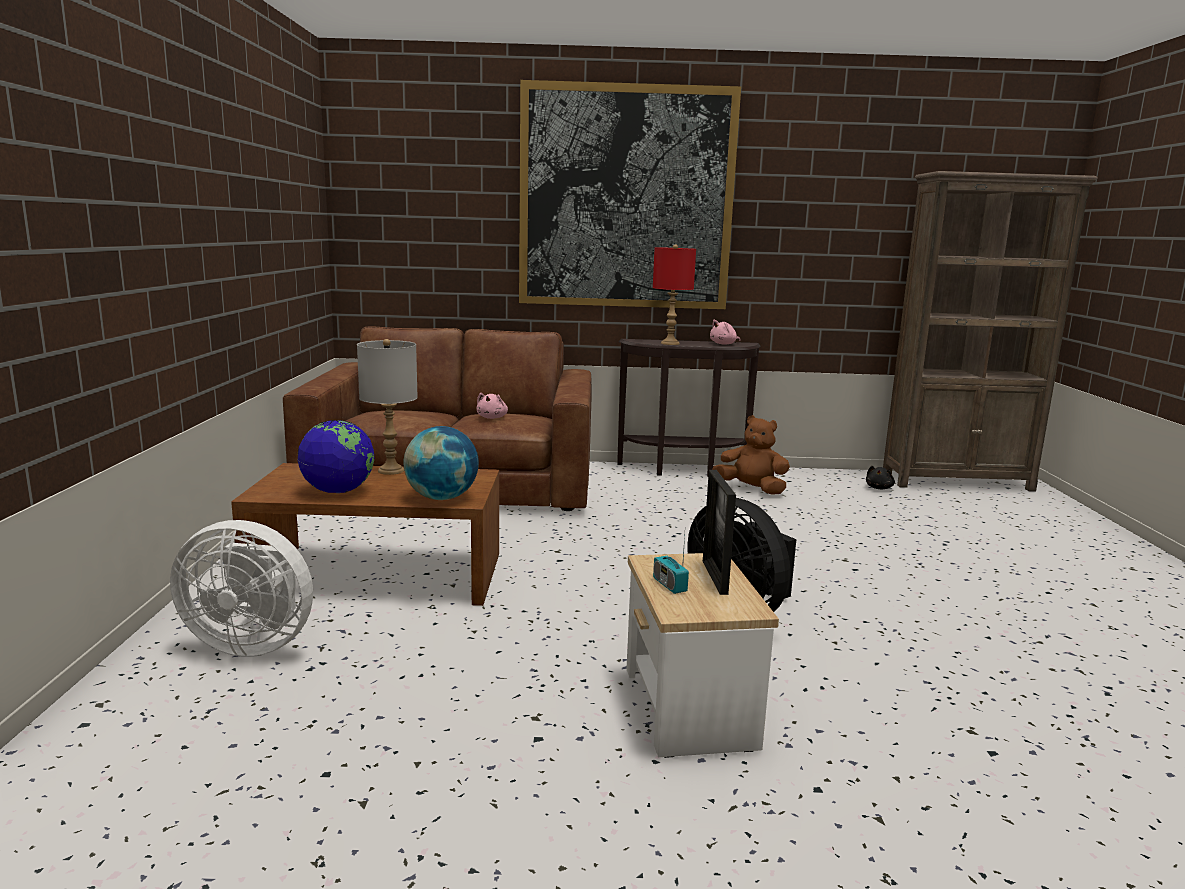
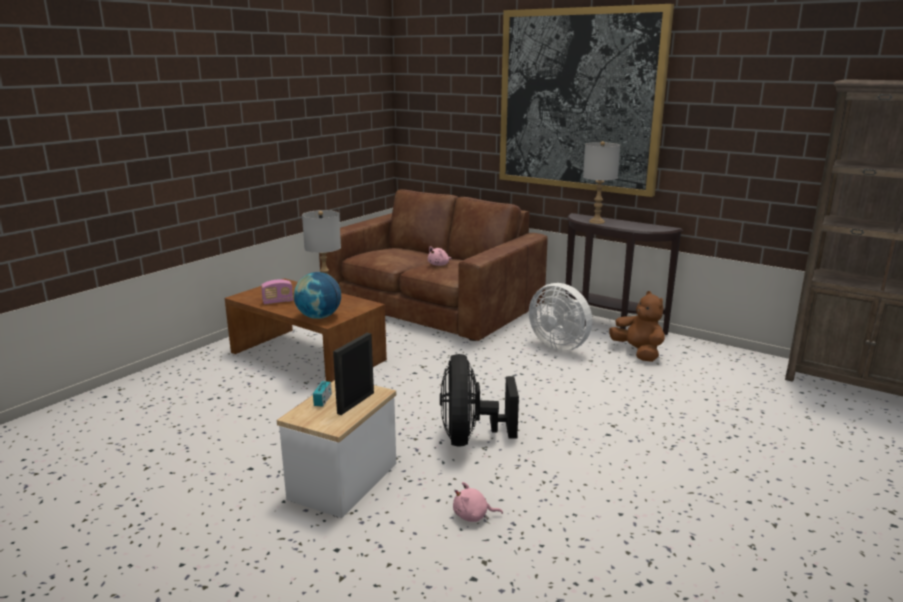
camera: 35 degrees right, 5 degrees up
white fan [170,520,313,657] -> white fan moved to [529,283,592,351]
globe [297,420,374,493] -> radio [261,279,293,304]
red table lamp [653,244,696,345] -> grey table lamp [583,141,620,224]
pink plush toy [710,320,741,344] -> pink plush toy moved to [453,482,503,522]
black plush toy [866,466,895,489] -> none

